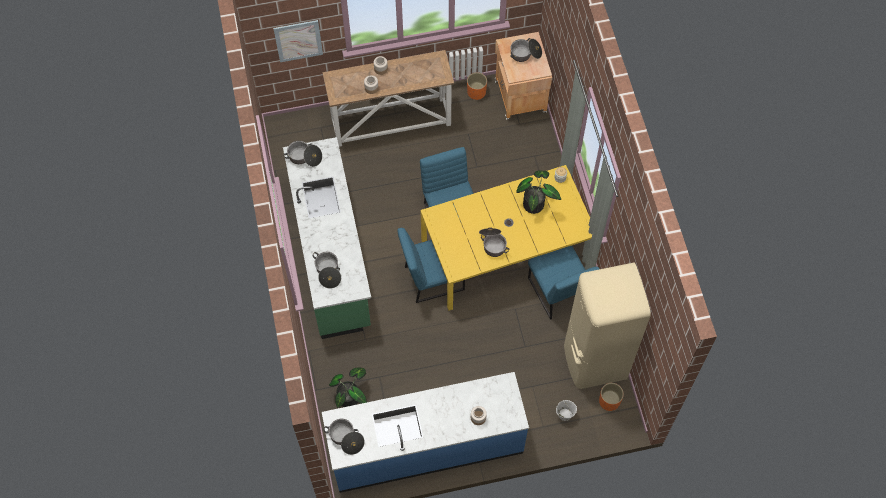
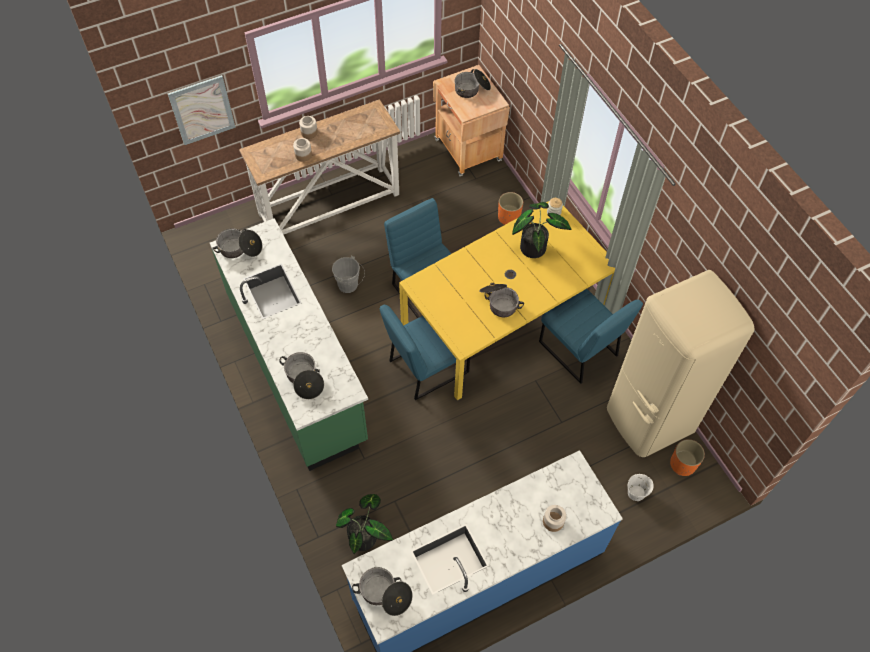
camera: 15 degrees left, 5 degrees down
orange planter [467,72,487,100] -> orange planter moved to [498,192,523,225]
none -> grey bucket [332,255,365,293]

